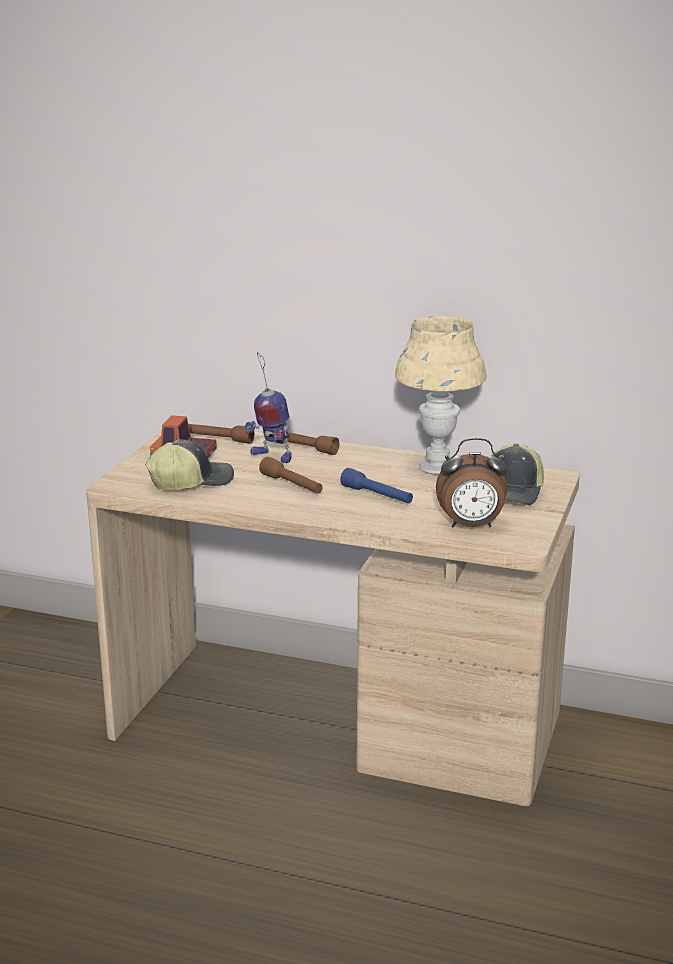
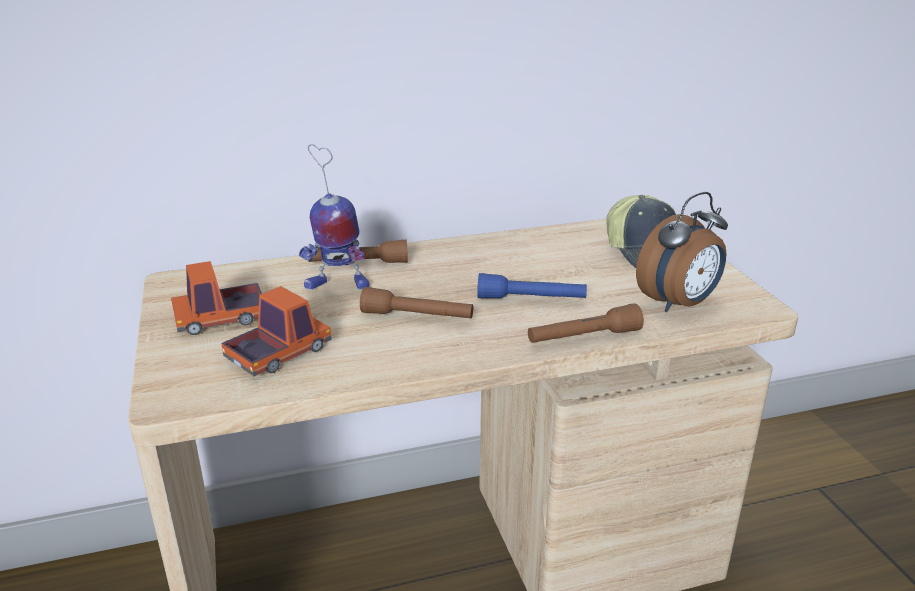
camera: 35 degrees left, 5 degrees up
cap [145,439,234,490] -> toy truck [221,286,332,376]
brown flashlight [189,424,254,444] -> brown flashlight moved to [528,303,644,343]
beige table lamp [395,316,487,475] -> none

